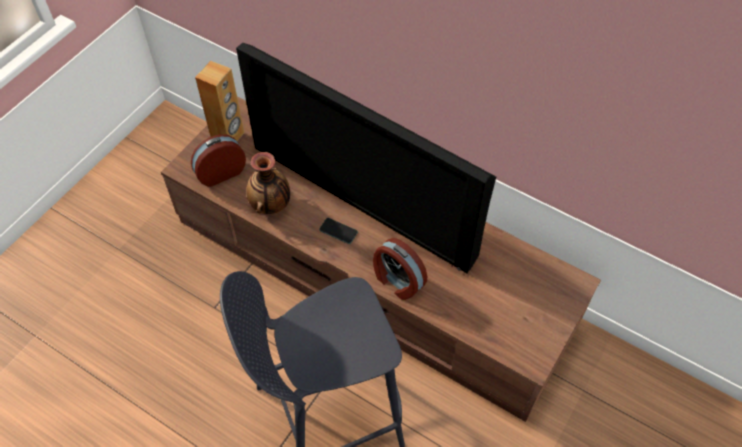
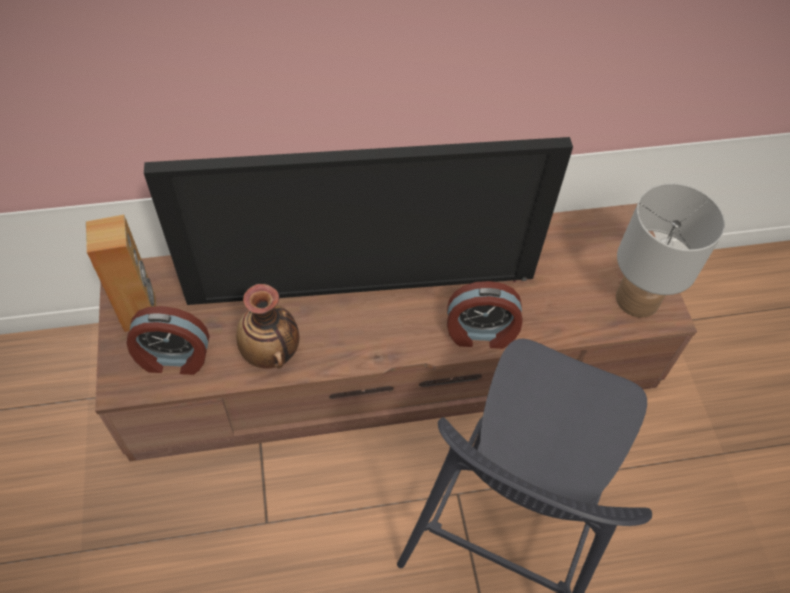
camera: 45 degrees left, 0 degrees up
alarm clock [191,134,246,187] -> alarm clock turned 105 degrees counterclockwise [127,306,210,375]
phone [319,218,358,244] -> none
none -> grey table lamp [616,183,725,318]

